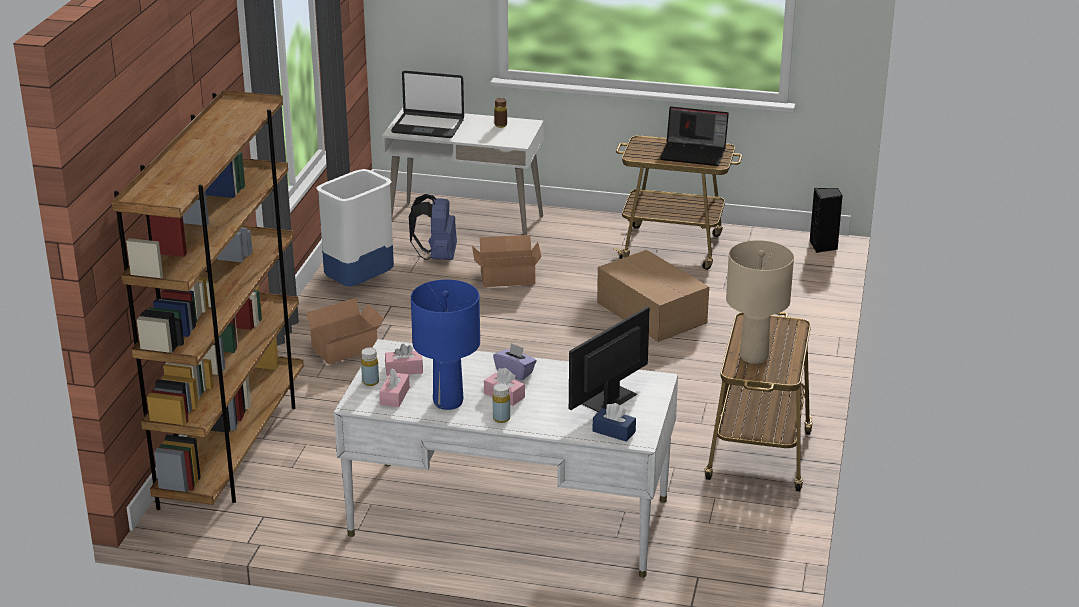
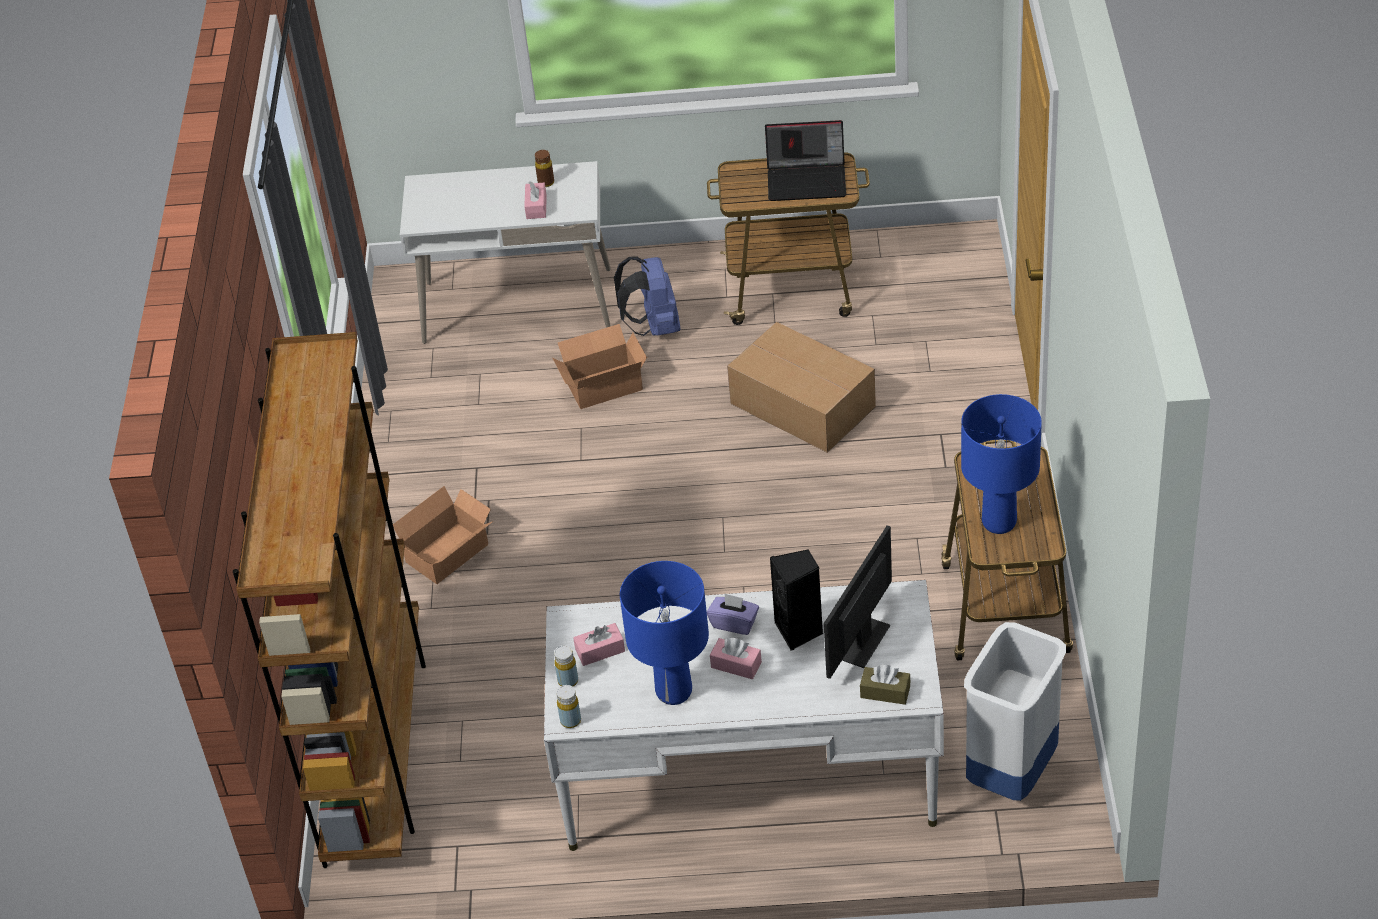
camera: 10 degrees left, 15 degrees up
white trash can [316,169,394,287] -> white trash can moved to [964,622,1066,801]
pink tissue box [379,369,410,407] -> pink tissue box moved to [524,181,547,219]
laptop [391,71,464,138] -> none
blue backpack [409,194,457,260] -> blue backpack moved to [614,256,680,336]
yellow bottle [493,383,510,423] -> yellow bottle moved to [557,685,581,728]
blue tissue box [593,403,636,442] -> brown tissue box [860,665,910,705]
beige table lamp [726,240,794,364] -> blue table lamp [961,394,1042,534]
black speaker [810,188,843,253] -> black speaker moved to [770,549,823,651]

